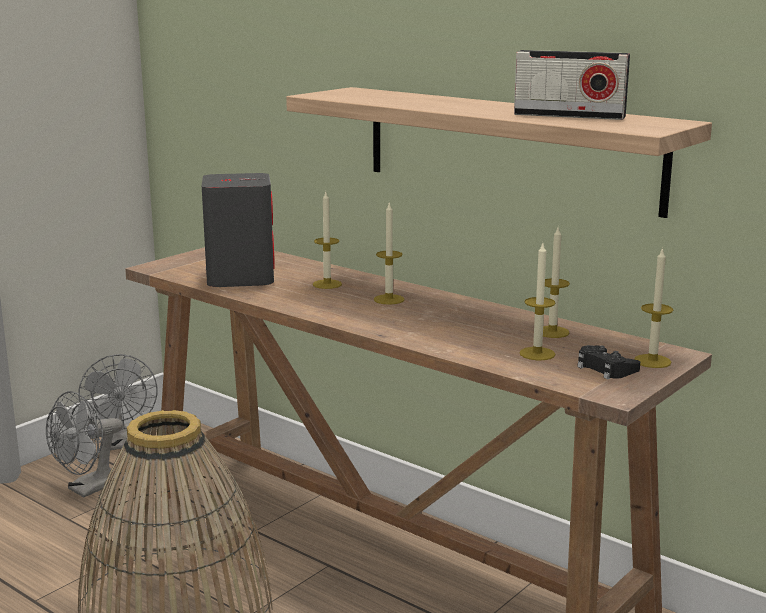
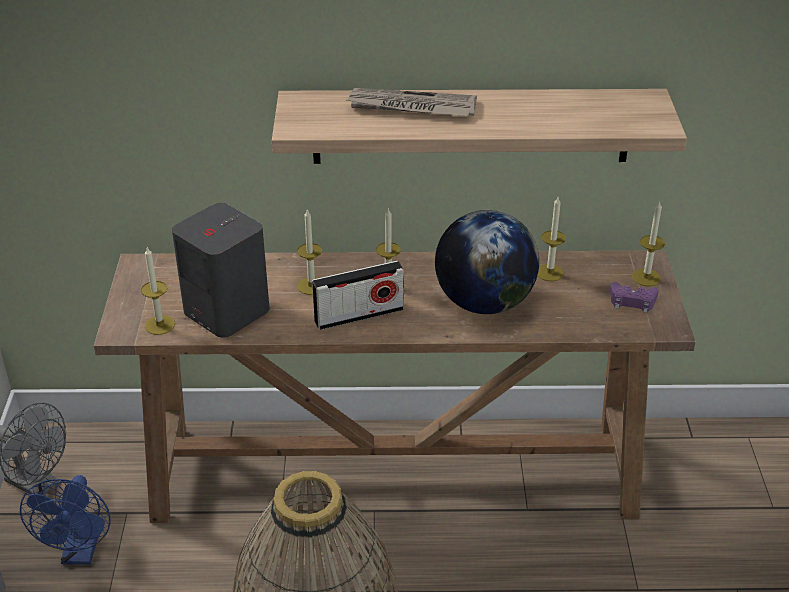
camera: 40 degrees left, 20 degrees up
grey fan [46,391,124,497] -> blue fan [20,475,111,565]
radio [514,50,630,120] -> radio moved to [312,261,404,330]
candle [519,243,556,360] -> candle moved to [141,247,175,335]
black game controller [577,345,640,379] -> purple game controller [610,282,659,313]
none -> newspaper [347,88,477,116]
none -> globe [435,210,539,314]

